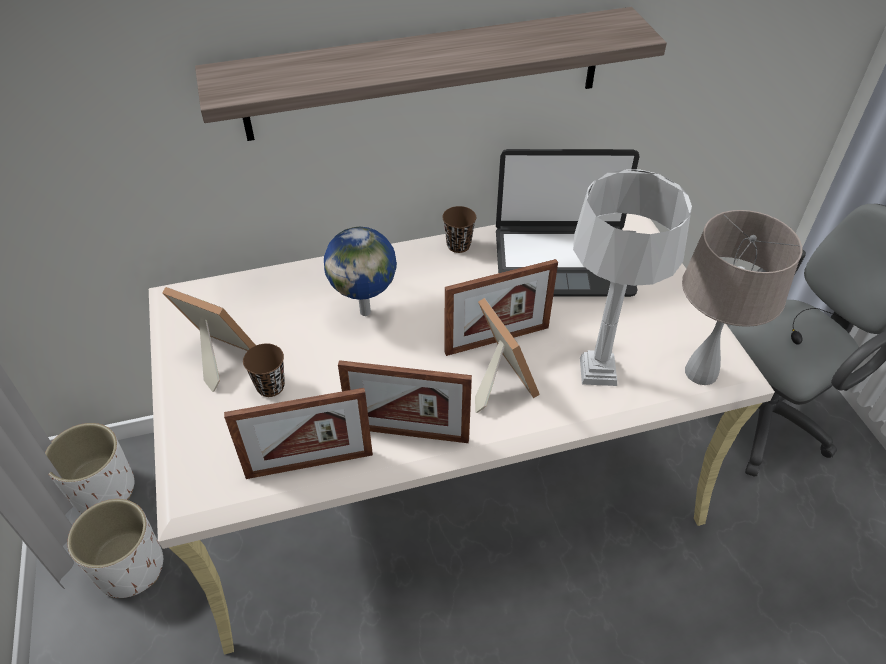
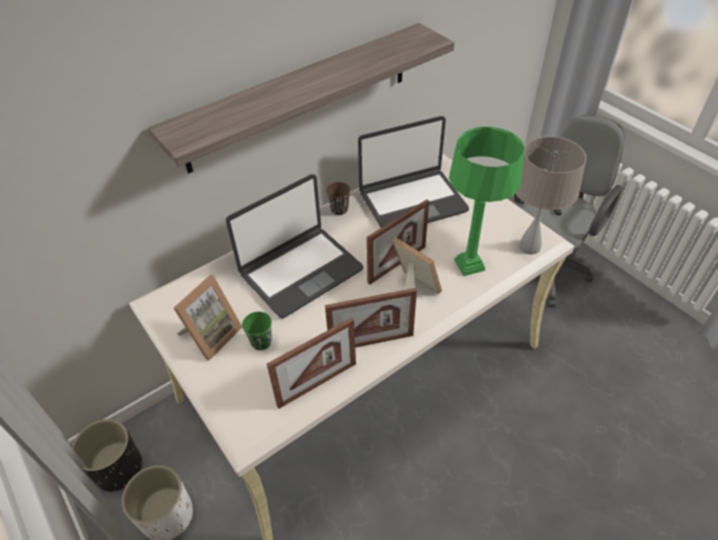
camera: 20 degrees left, 0 degrees up
white planter [45,423,134,513] -> black planter [72,419,142,492]
picture frame [162,287,256,392] -> picture frame turned 120 degrees clockwise [173,275,242,361]
brown cup [243,343,285,397] -> green cup [242,312,272,350]
globe [324,227,397,316] -> laptop [226,174,363,318]
grey table lamp [573,169,692,386] -> green table lamp [449,127,525,276]

